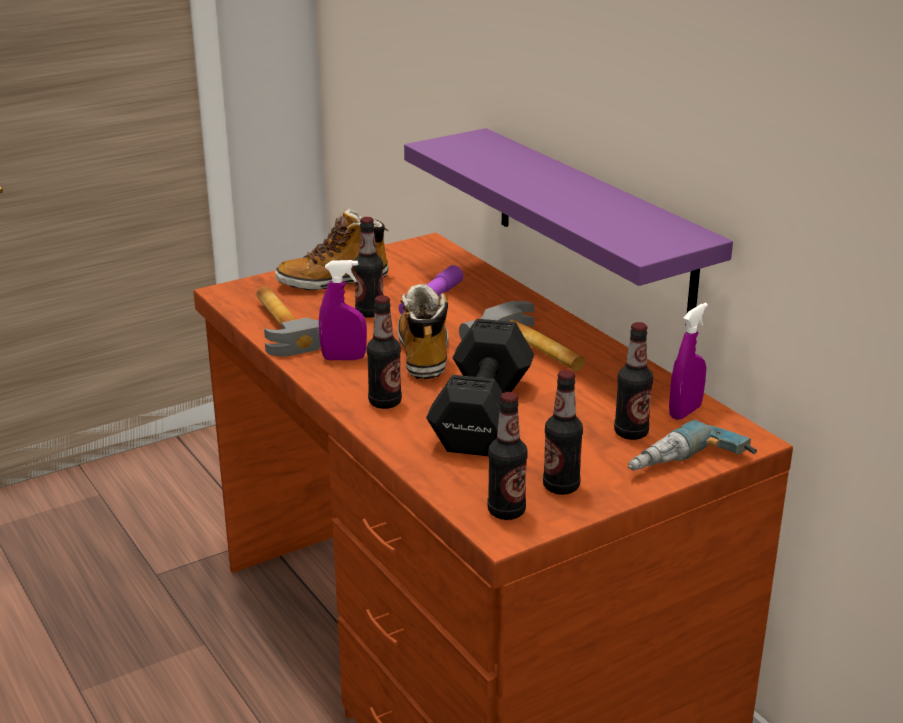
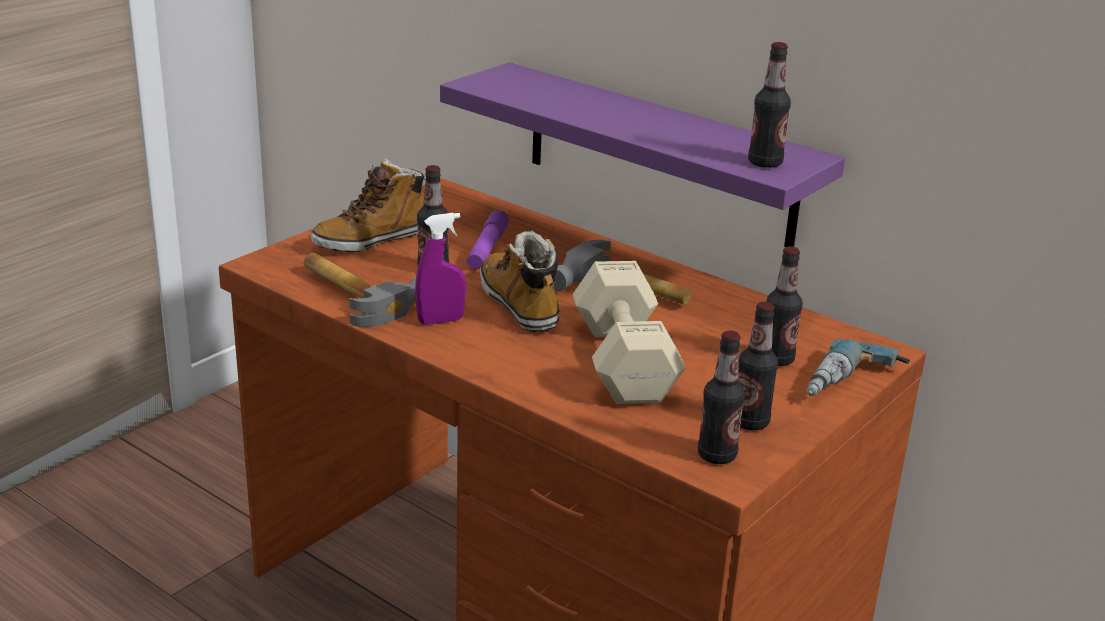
camera: 20 degrees left, 0 degrees up
bottle [367,295,402,409] -> bottle moved to [748,42,791,168]
black dumbbell [426,319,534,456] -> beige dumbbell [573,261,686,404]
purple spray bottle [669,303,708,420] -> none

